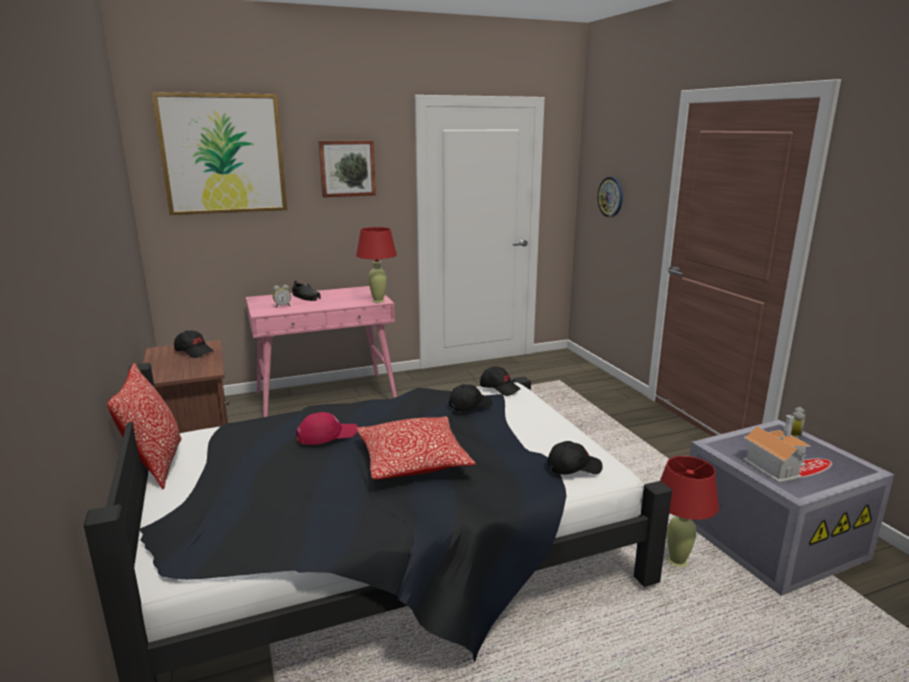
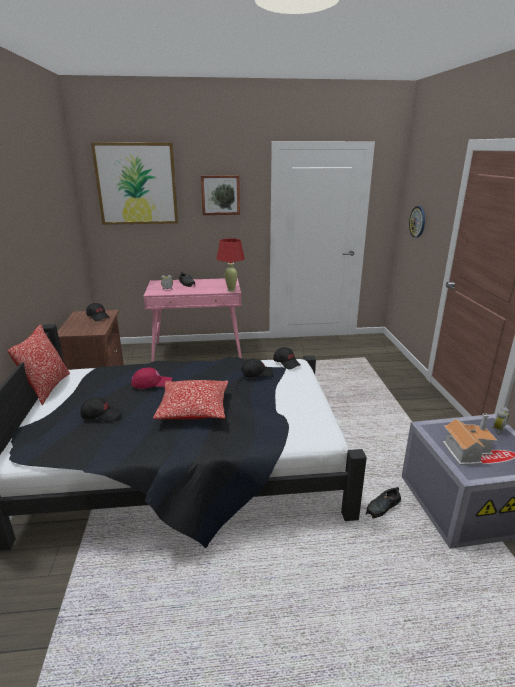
camera: 15 degrees right, 5 degrees up
black cap [548,441,603,475] -> black cap moved to [80,397,120,422]
red table lamp [660,456,719,567] -> black shoe [366,487,401,518]

